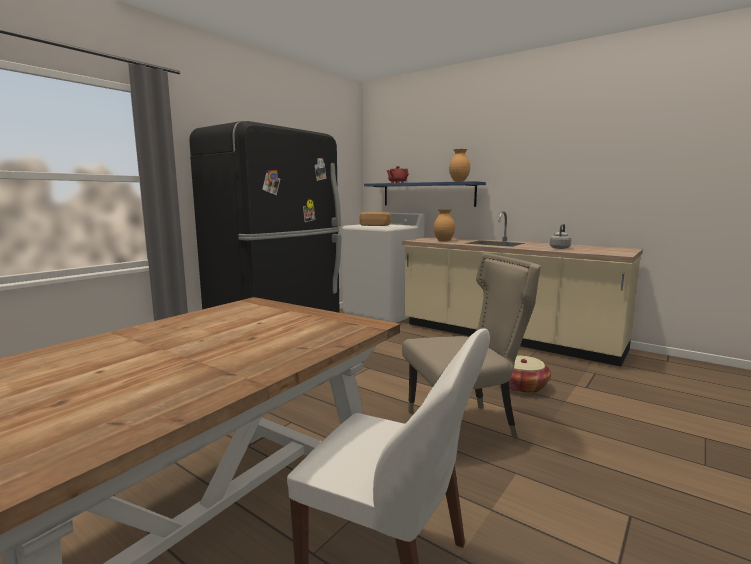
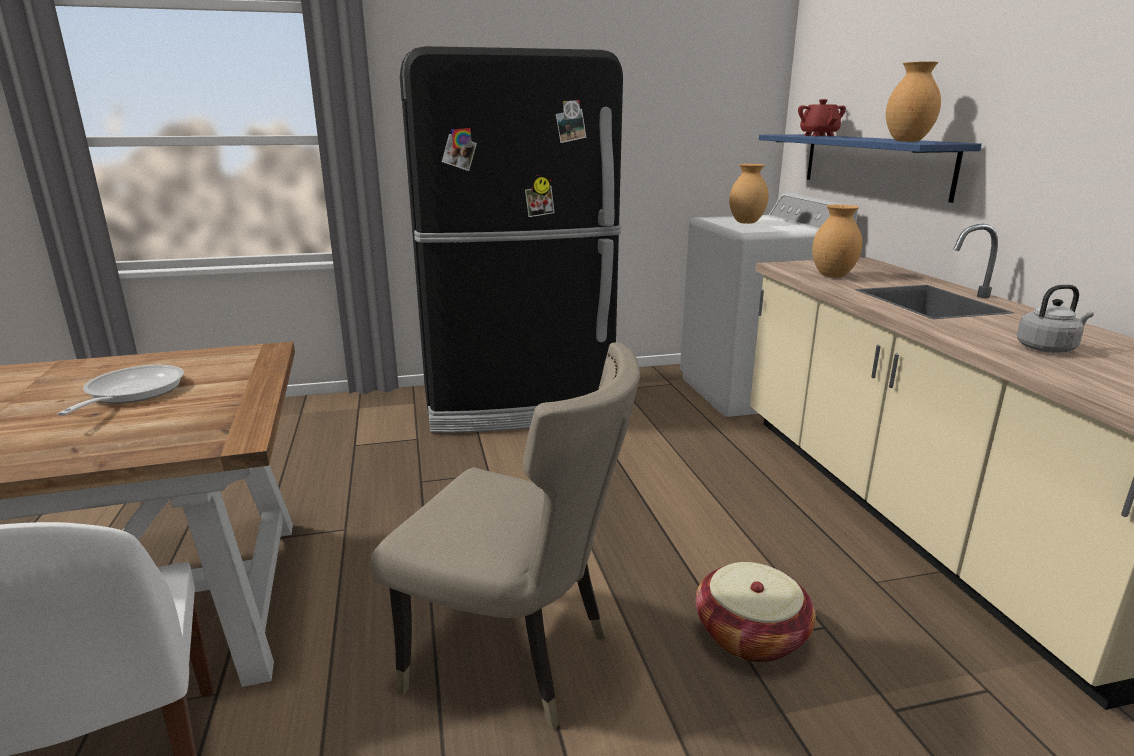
camera: 40 degrees right, 10 degrees up
bread [359,212,391,226] -> brown vase [729,164,769,224]
none -> frying pan [57,365,184,416]

